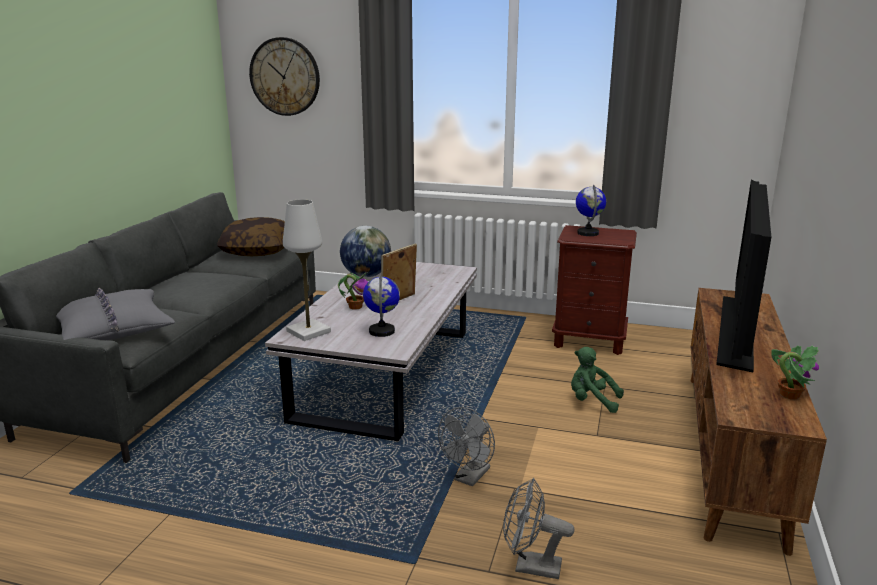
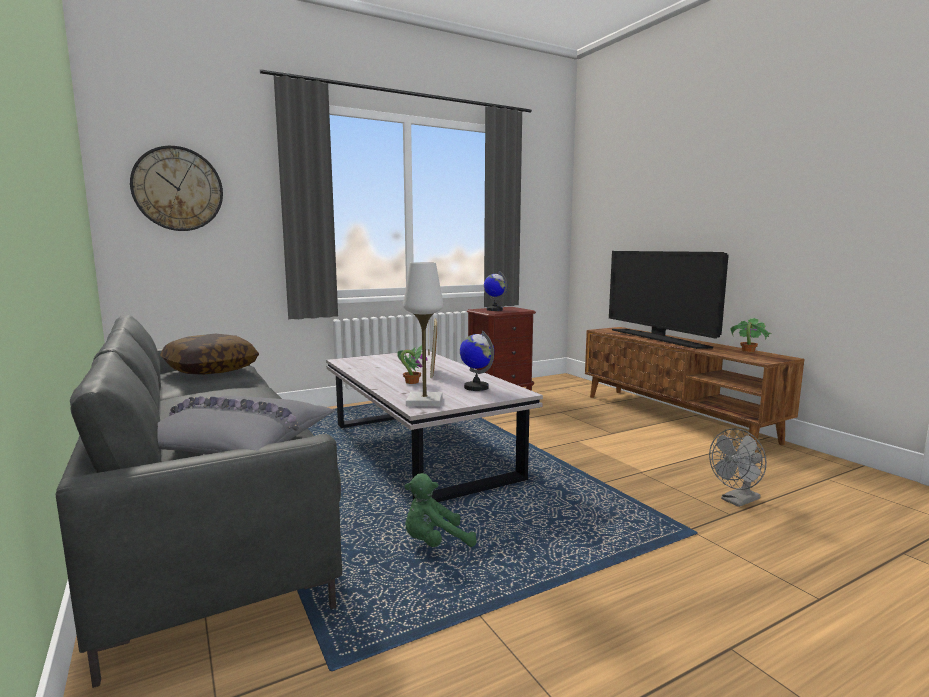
camera: 45 degrees left, 10 degrees down
globe [340,226,391,278] -> none
grey fan [438,407,495,486] -> none
green plush toy [571,347,624,413] -> green plush toy moved to [404,473,477,547]

